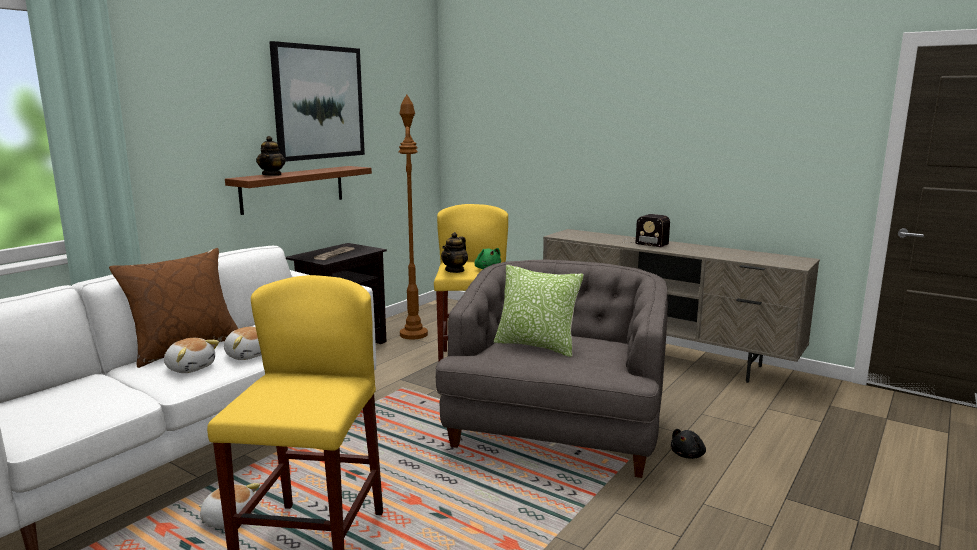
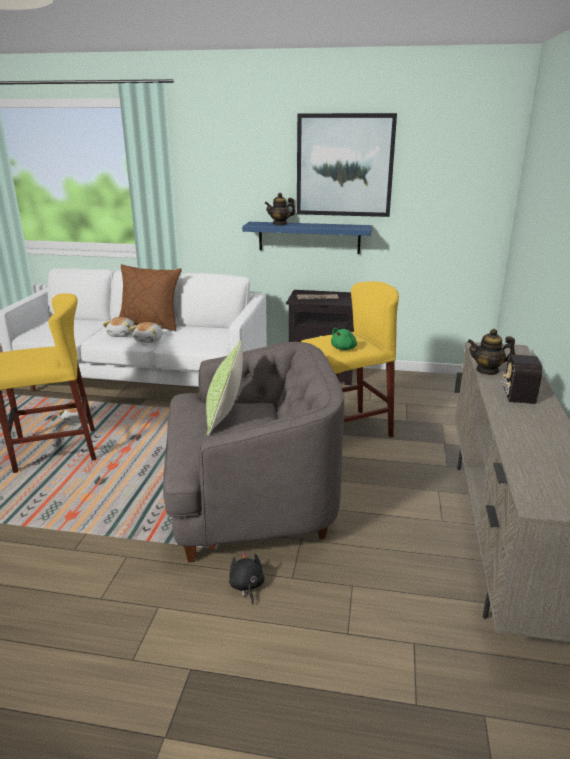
camera: 65 degrees right, 10 degrees up
brown shelf [225,166,372,215] -> blue shelf [242,222,372,254]
brown floor lamp [398,94,428,340] -> none
teapot [441,232,468,273] -> teapot moved to [468,329,515,375]
black plush toy [671,429,706,459] -> black plush toy turned 60 degrees clockwise [229,552,265,605]

